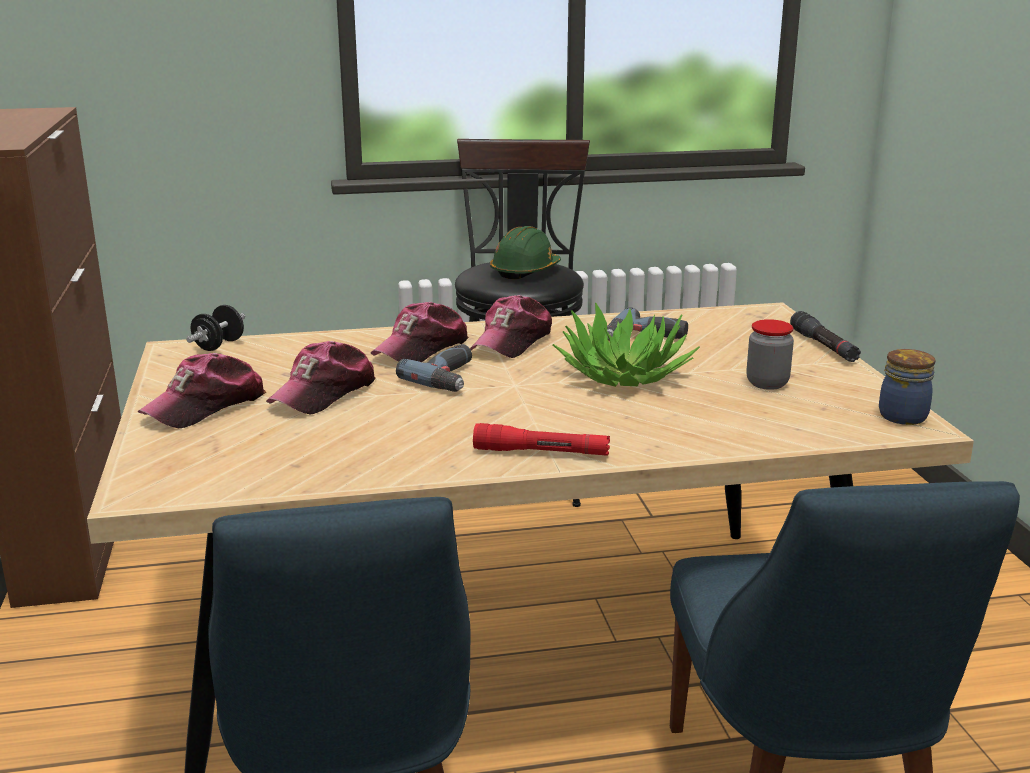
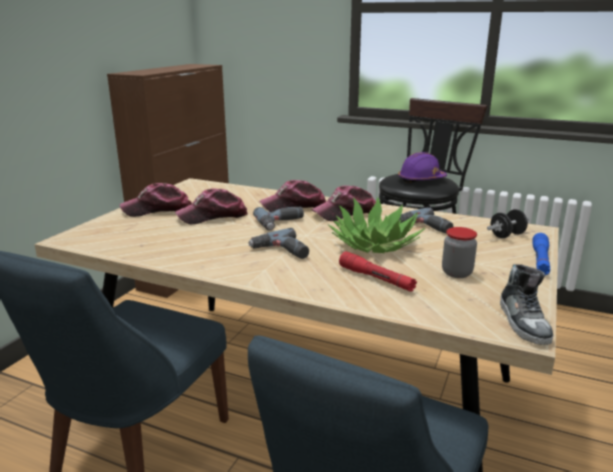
camera: 35 degrees right, 0 degrees up
black dumbbell [186,305,245,351] -> black dumbbell moved to [487,209,529,238]
red flashlight [473,423,610,456] -> red flashlight moved to [339,252,417,292]
green hard hat [490,226,561,279] -> purple hard hat [398,152,447,183]
black flashlight [790,311,861,362] -> blue flashlight [532,233,550,275]
jar [879,349,936,425] -> shoe [500,264,553,345]
none -> power drill [248,228,309,259]

